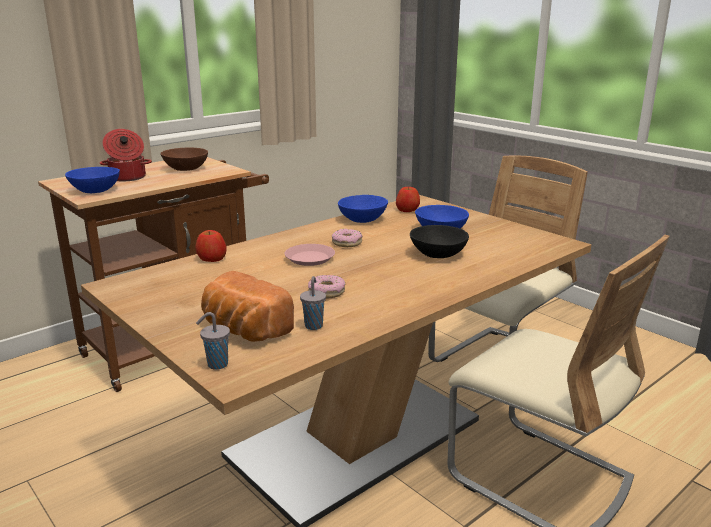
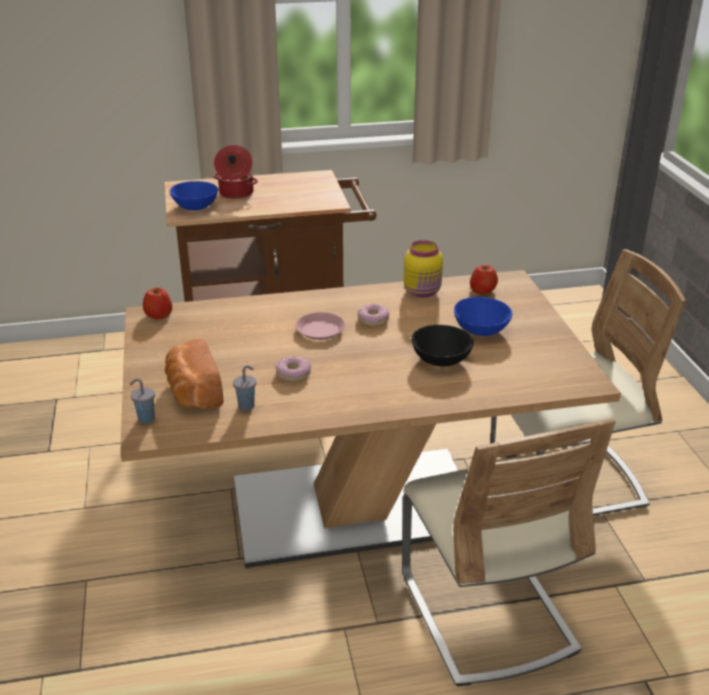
camera: 30 degrees right, 10 degrees up
brown bowl [160,147,208,171] -> none
apple [195,230,227,262] -> apple moved to [143,287,172,319]
blue bowl [338,195,388,223] -> yellow jar [404,240,443,298]

